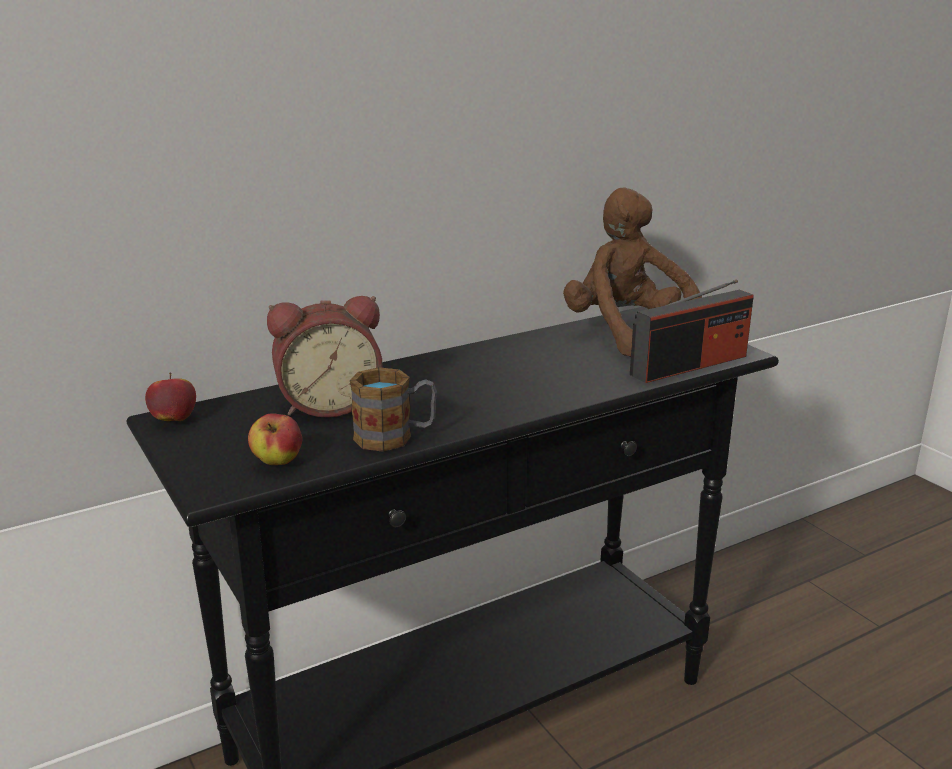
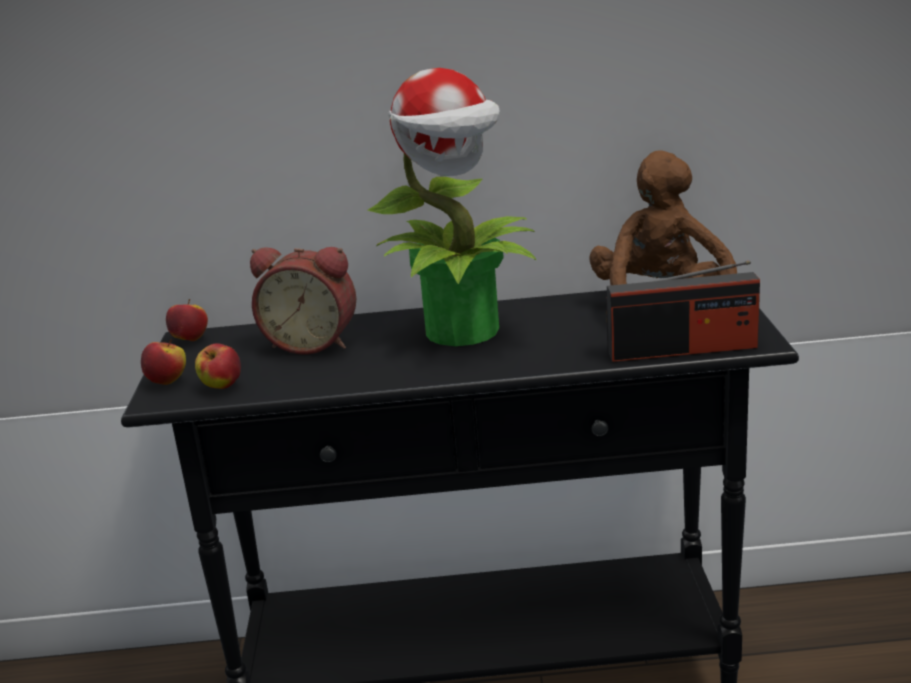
camera: 30 degrees right, 0 degrees up
mug [350,367,437,452] -> none
none -> apple [141,340,186,385]
none -> potted plant [368,68,537,346]

